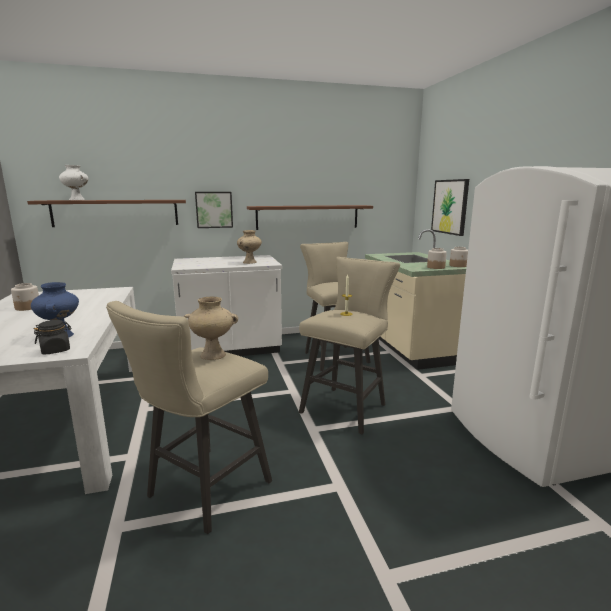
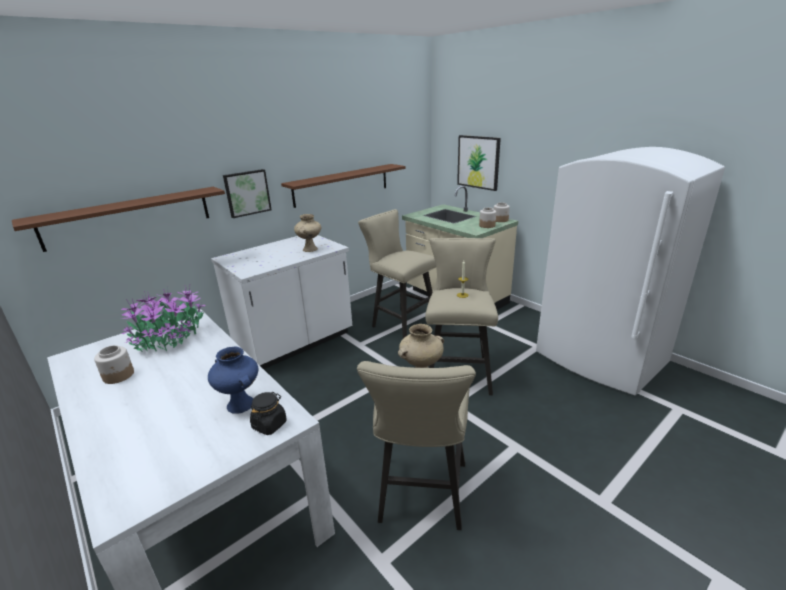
camera: 25 degrees left, 10 degrees up
white vase [59,165,89,200] -> none
none -> potted plant [121,286,206,352]

